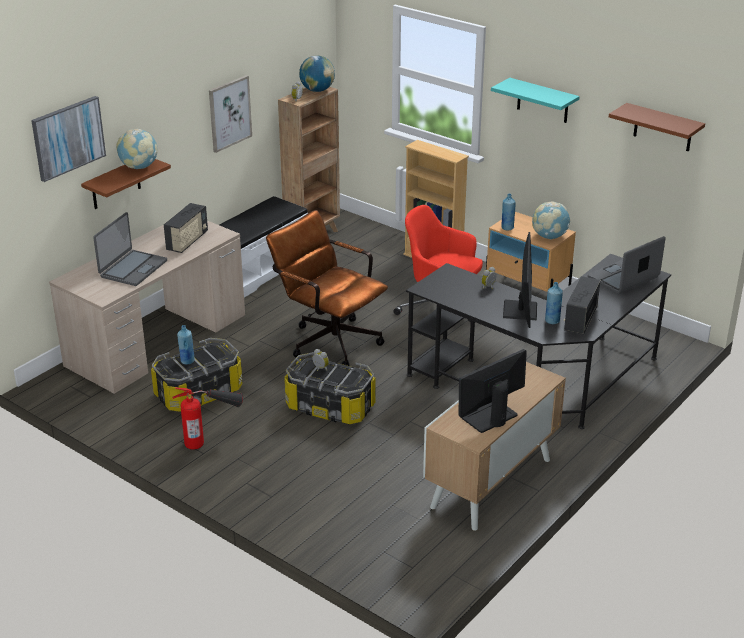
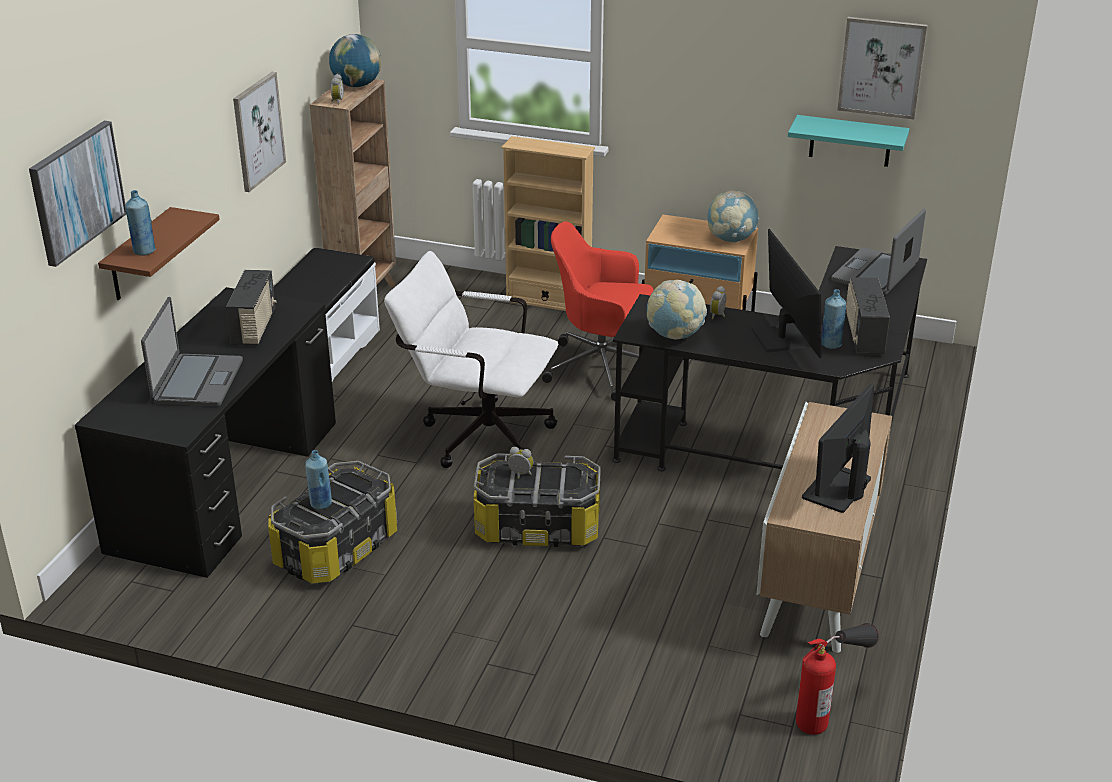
camera: 20 degrees left, 0 degrees up
beige desk [49,221,245,394] -> black desk [75,287,336,578]
globe [116,129,158,169] -> globe moved to [647,280,707,339]
fire extinguisher [172,387,243,450] -> fire extinguisher moved to [796,623,879,735]
brown office chair [266,210,388,366] -> white office chair [384,251,558,468]
turquoise shelf [491,78,580,123] -> turquoise shelf moved to [788,115,909,167]
blue bottle [501,194,515,231] -> blue bottle moved to [125,190,156,256]
brown shelf [609,103,705,151] -> picture [837,17,928,119]

